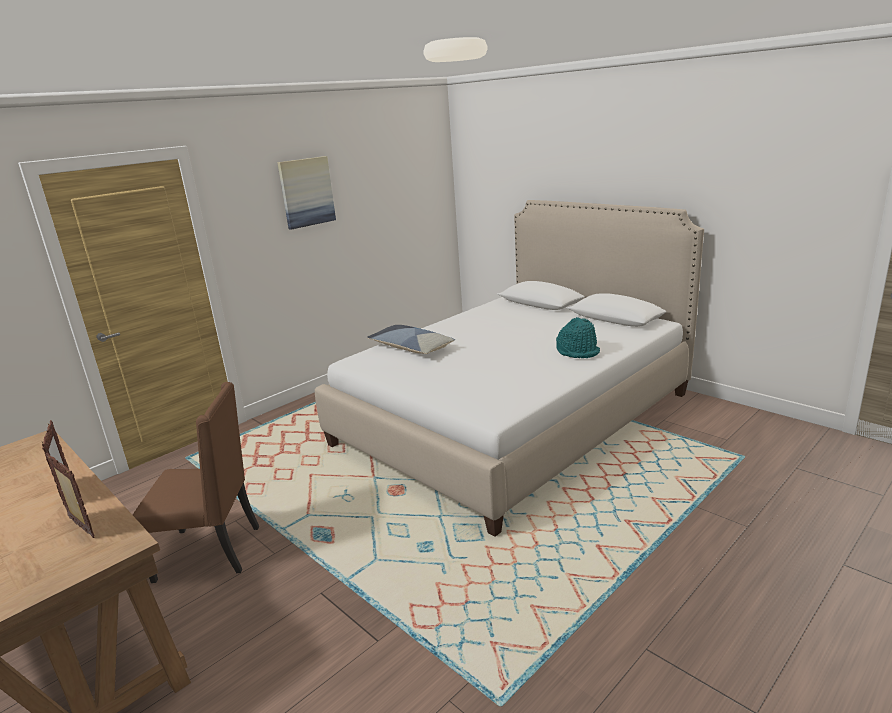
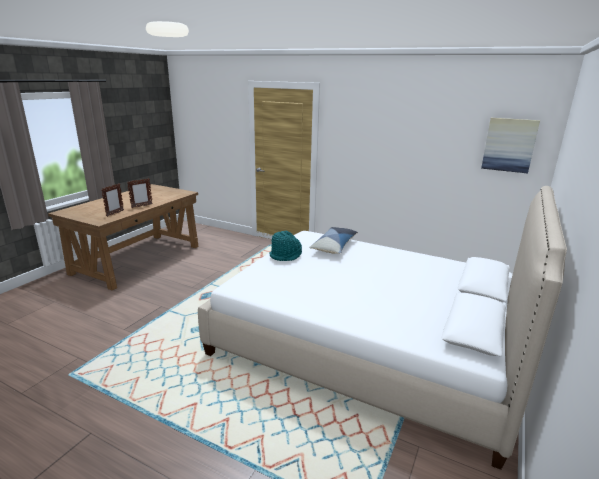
camera: 70 degrees right, 0 degrees up
brown chair [133,382,259,583] -> none
picture [277,156,336,230] -> picture moved to [481,118,540,173]
turquoise hat [556,317,600,358] -> turquoise hat moved to [269,231,302,261]

